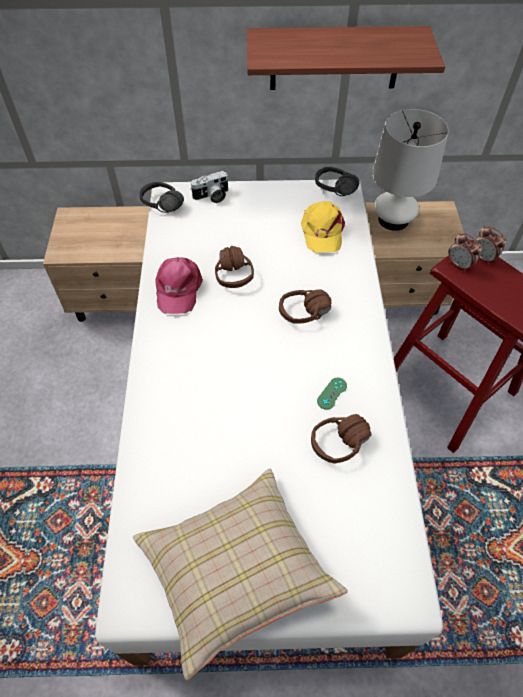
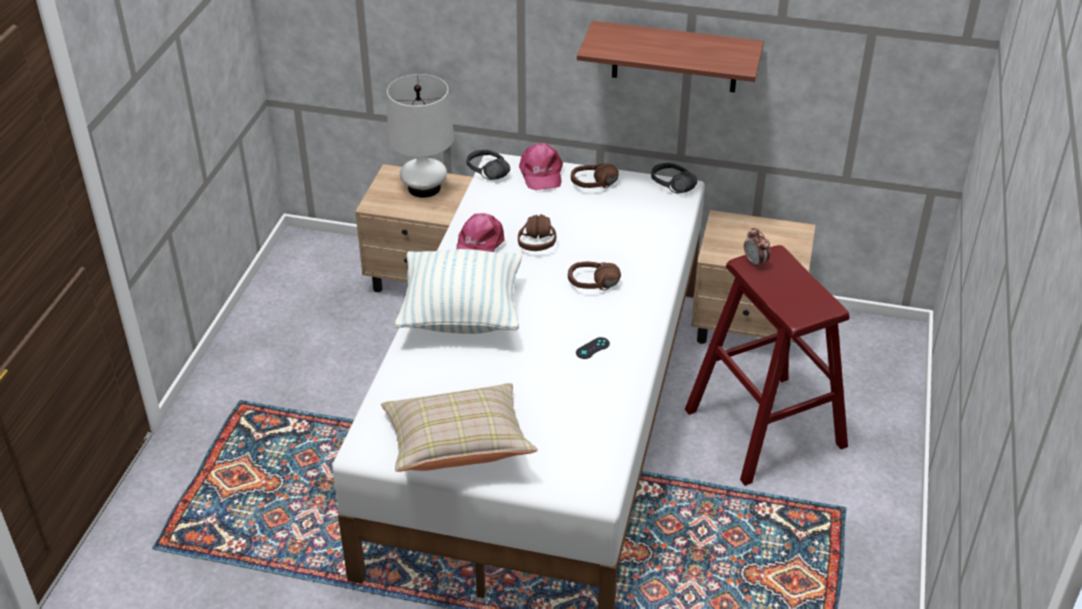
camera: 15 degrees right, 15 degrees down
camera [190,171,229,203] -> pink cap [519,143,563,190]
yellow cap [301,201,345,253] -> none
brown headphones [311,414,372,463] -> brown headphones moved to [571,163,619,188]
green game controller [317,378,347,410] -> black game controller [576,337,610,359]
white table lamp [372,109,449,231] -> white table lamp moved to [387,74,454,198]
alarm clock [473,226,507,264] -> none
none -> pillow [395,249,522,334]

